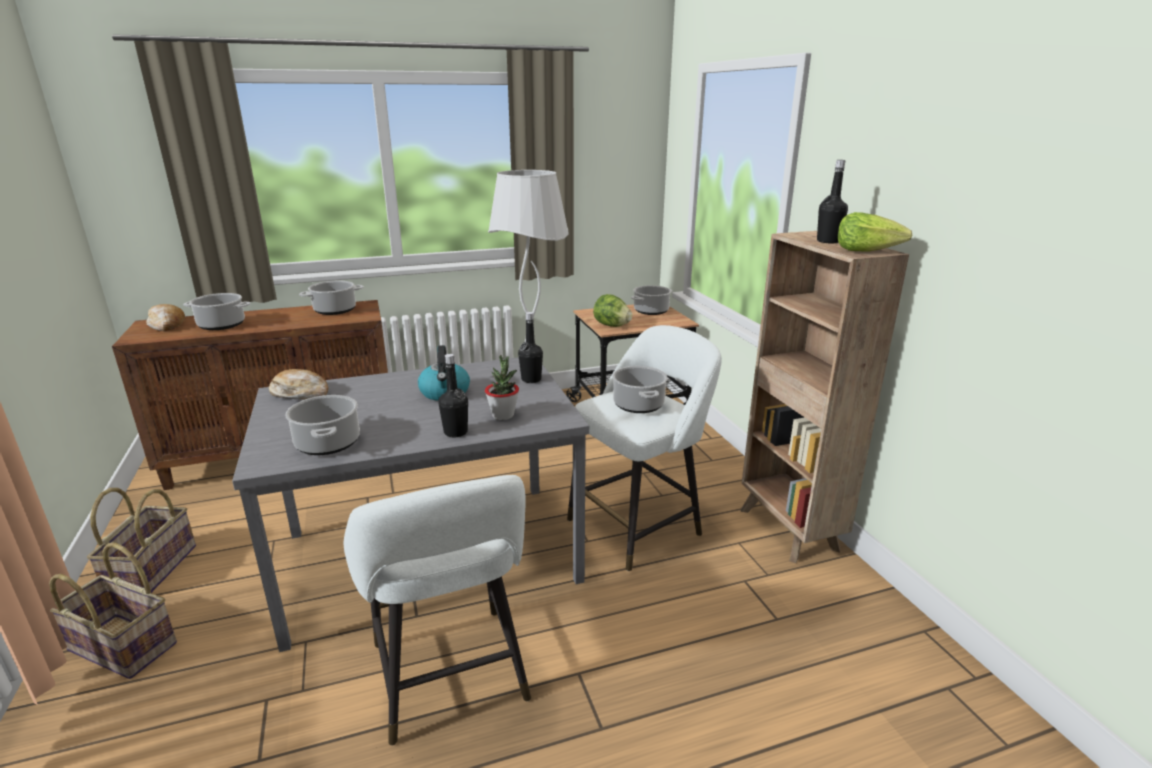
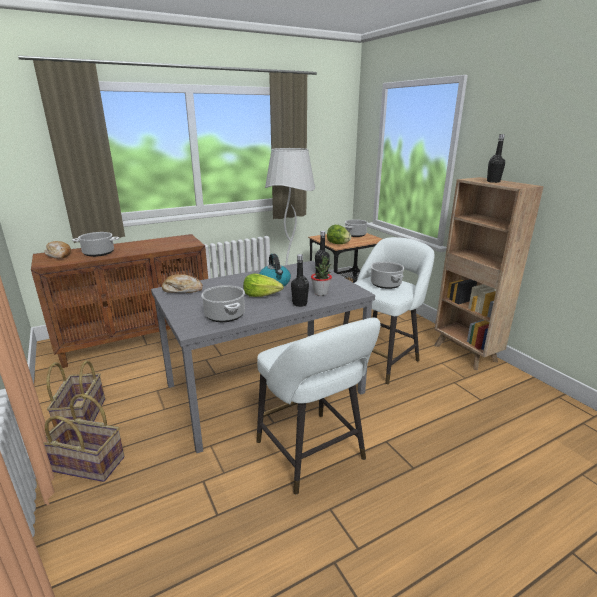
camera: 10 degrees left, 0 degrees up
cooking pot [299,281,364,315] -> none
lettuce [838,212,912,252] -> lettuce moved to [243,274,283,297]

